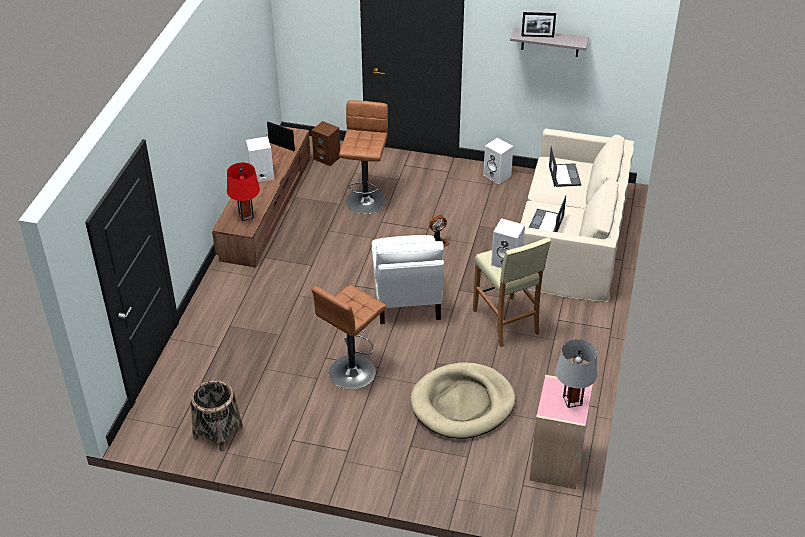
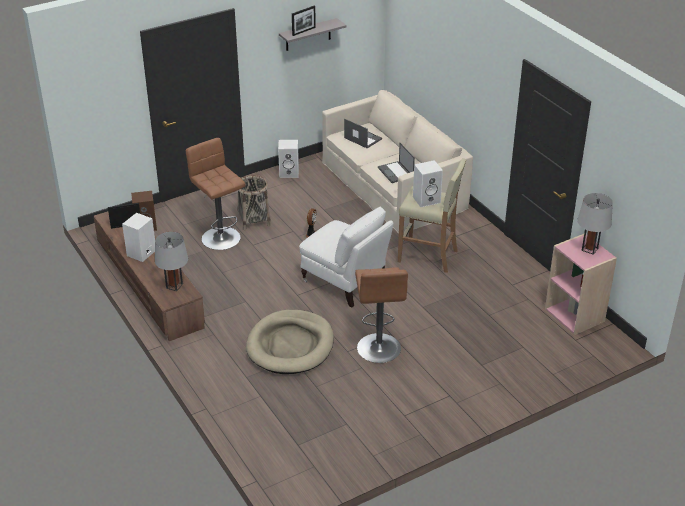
camera: 45 degrees left, 5 degrees down
basket [191,379,243,452] -> basket moved to [238,175,271,230]
red table lamp [227,163,260,221] -> grey table lamp [155,232,188,291]
beige dog bed [411,362,515,439] -> beige dog bed moved to [246,310,334,374]

